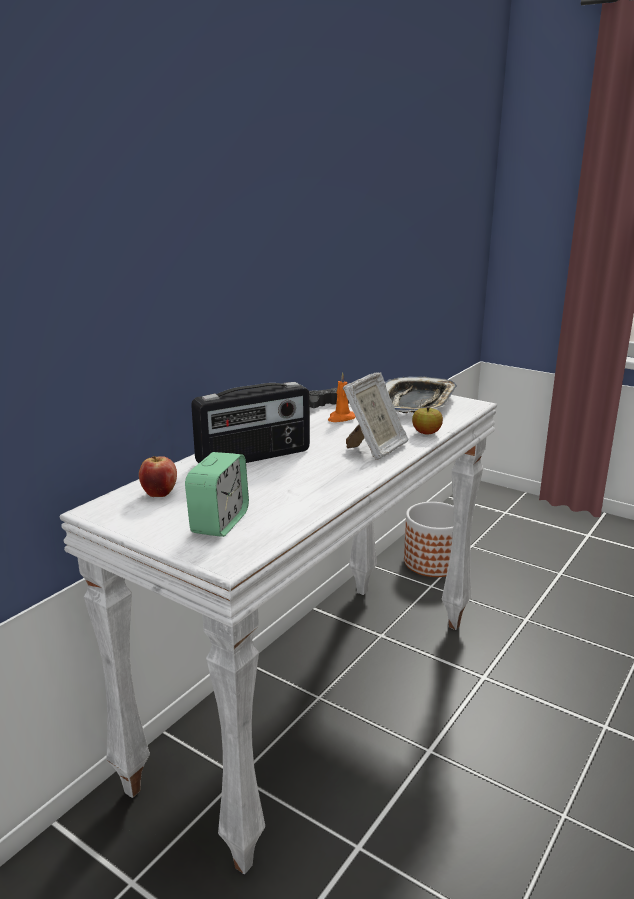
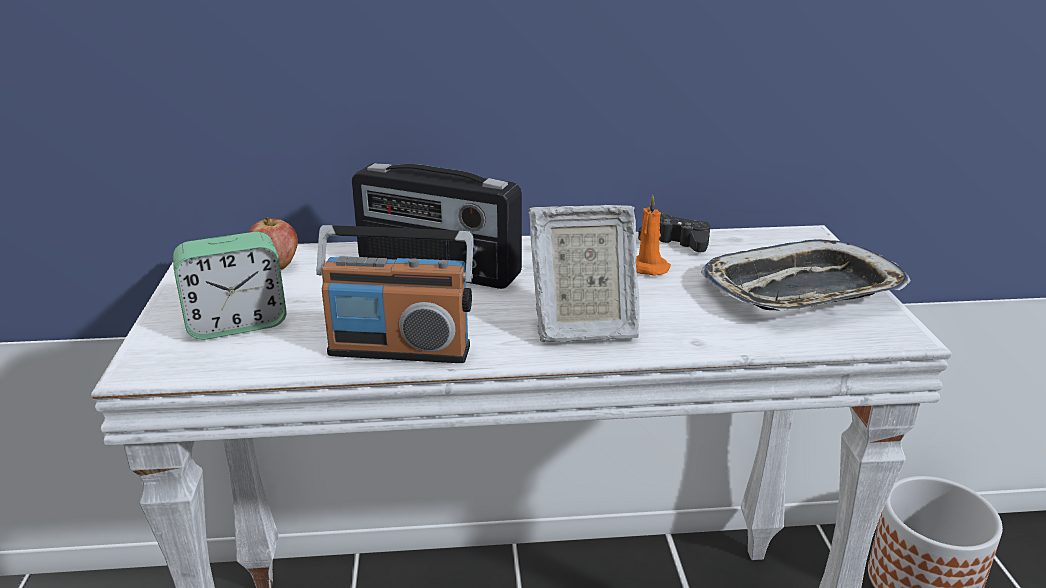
camera: 50 degrees right, 5 degrees up
apple [412,407,443,434] -> none
none -> radio [316,225,474,363]

